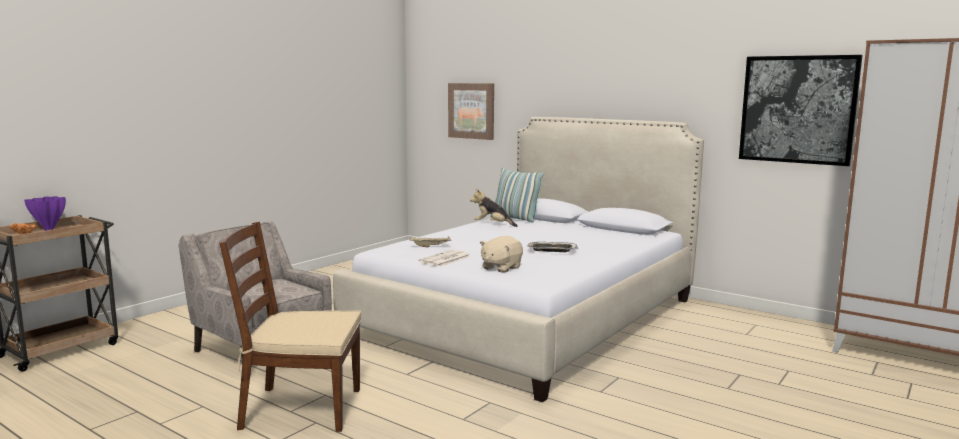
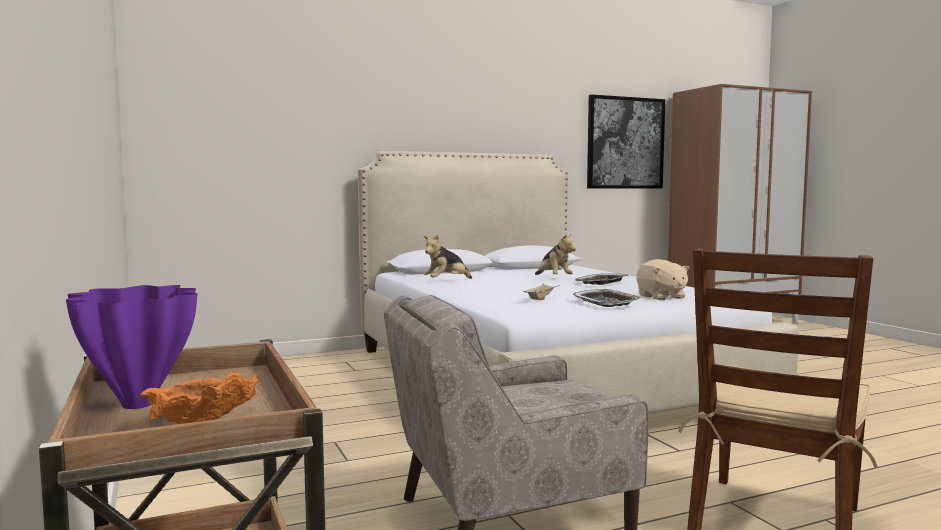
camera: 60 degrees left, 5 degrees down
newspaper [418,250,471,267] -> tray [572,289,641,307]
picture [448,83,494,140] -> none
pillow [491,168,544,223] -> none
none -> plush toy [535,234,576,275]

